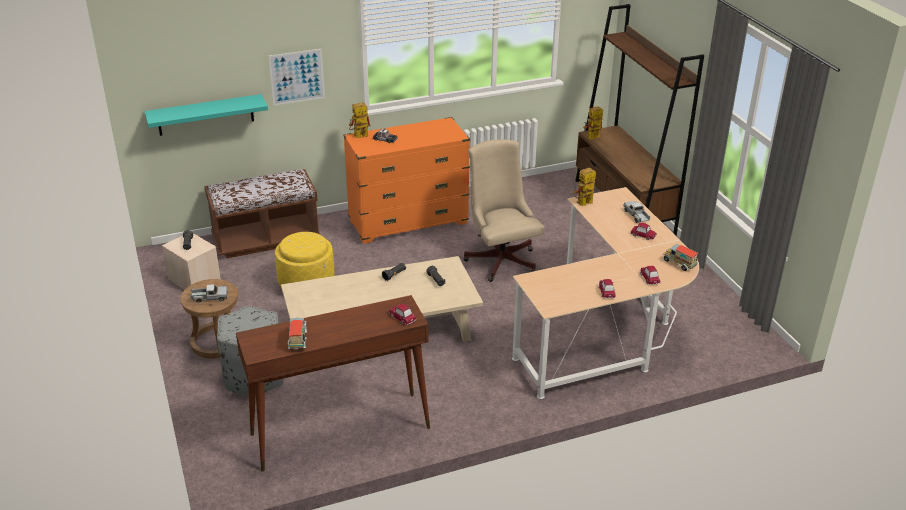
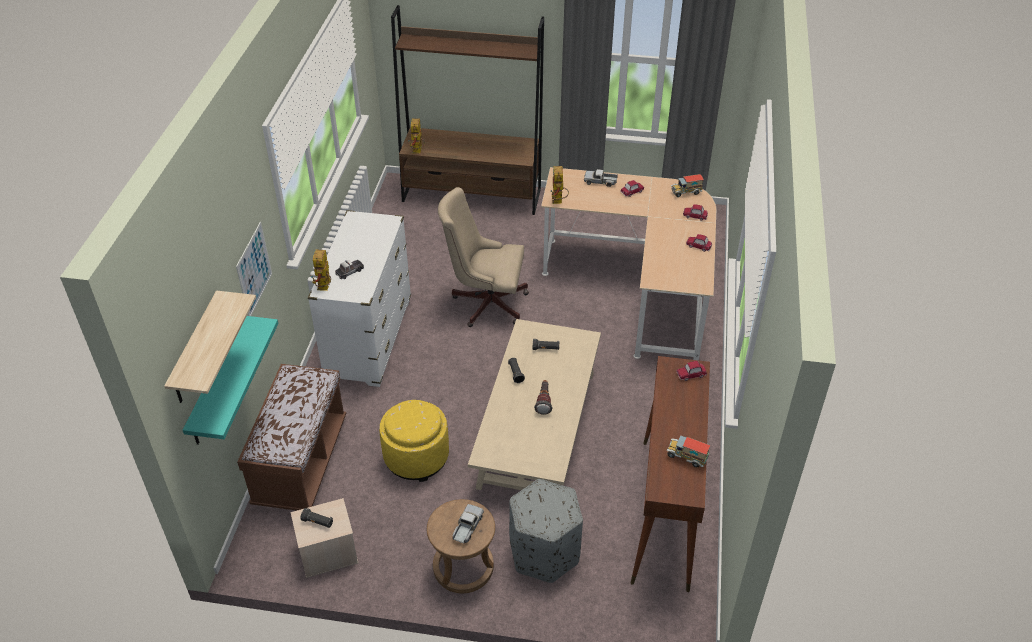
camera: 60 degrees left, 10 degrees up
orange dresser [343,117,470,244] -> white dresser [308,210,411,387]
none -> shelf [164,291,256,403]
none -> flashlight [534,380,553,415]

